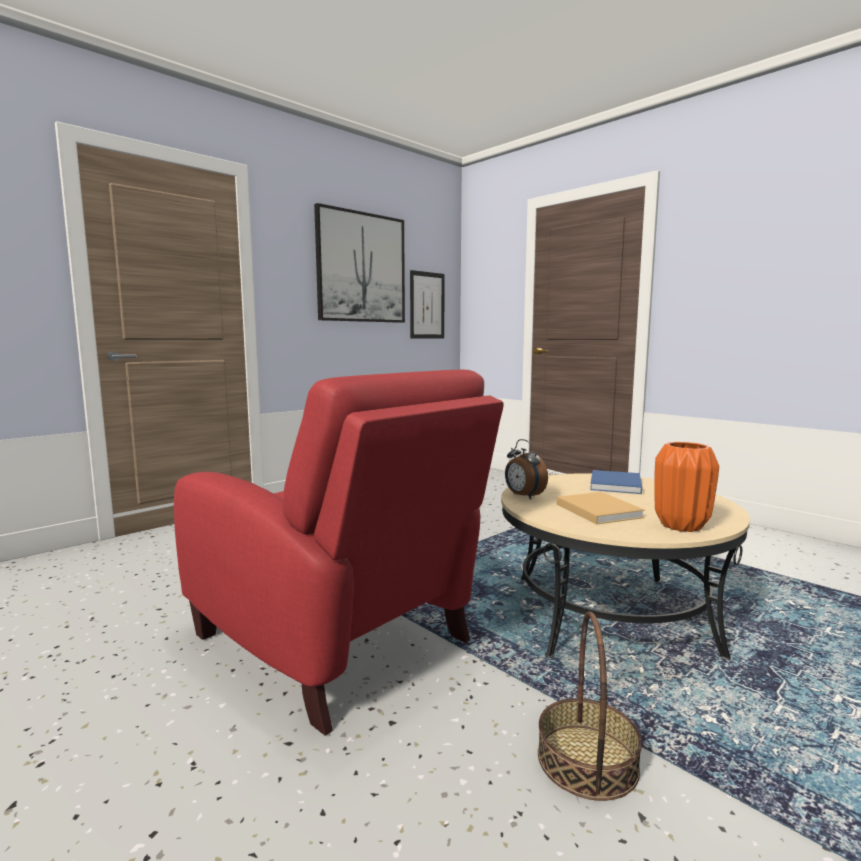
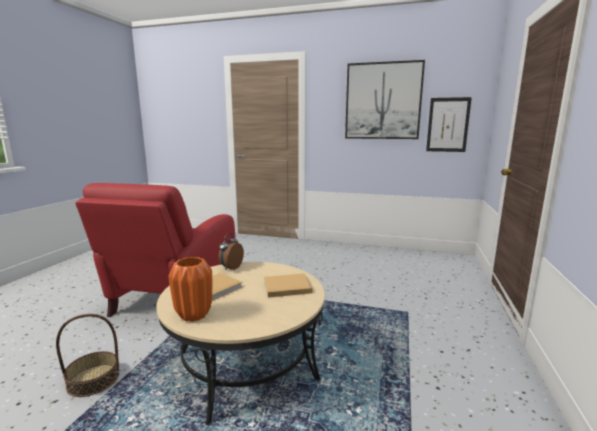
camera: 60 degrees right, 5 degrees up
blue book [590,470,642,494] -> beige book [264,273,312,298]

